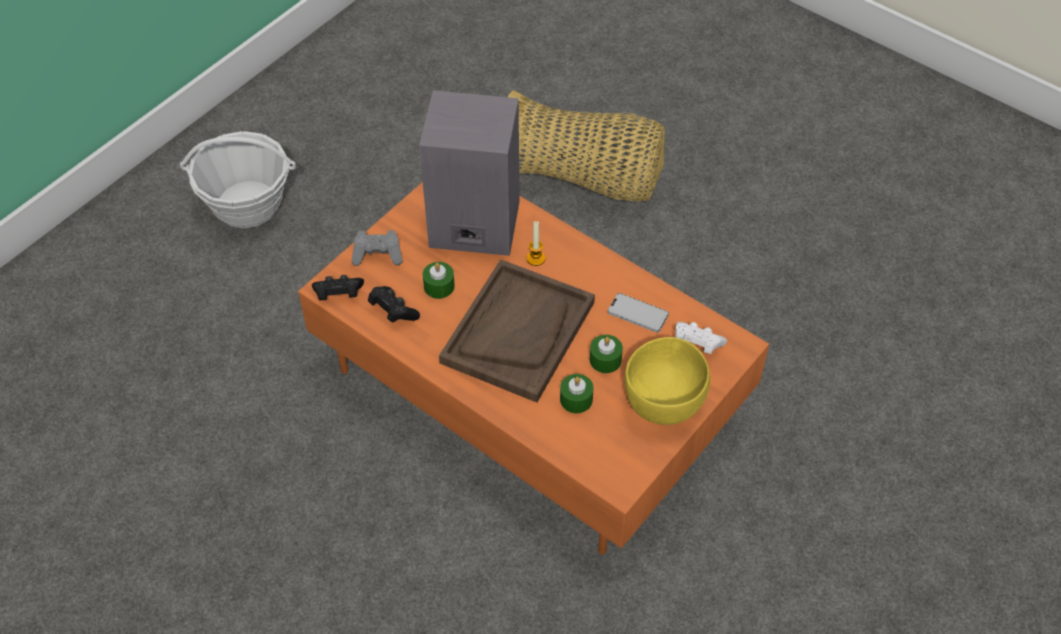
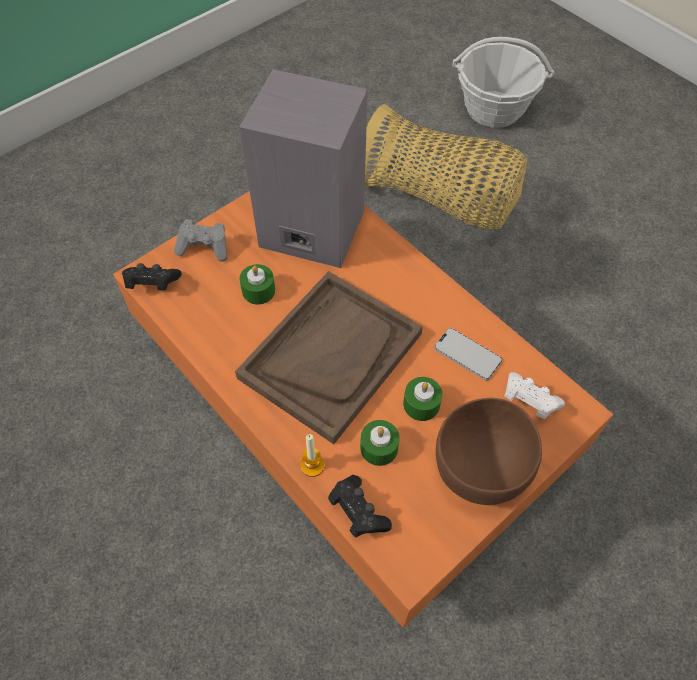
camera: 10 degrees right, 5 degrees up
basket [180,131,296,228] -> basket moved to [453,37,554,128]
black game controller [368,286,420,323] -> black game controller moved to [328,475,392,538]
candle [526,221,546,266] -> candle moved to [300,434,325,477]
yellow bowl [625,337,710,425] -> brown bowl [436,398,542,505]

